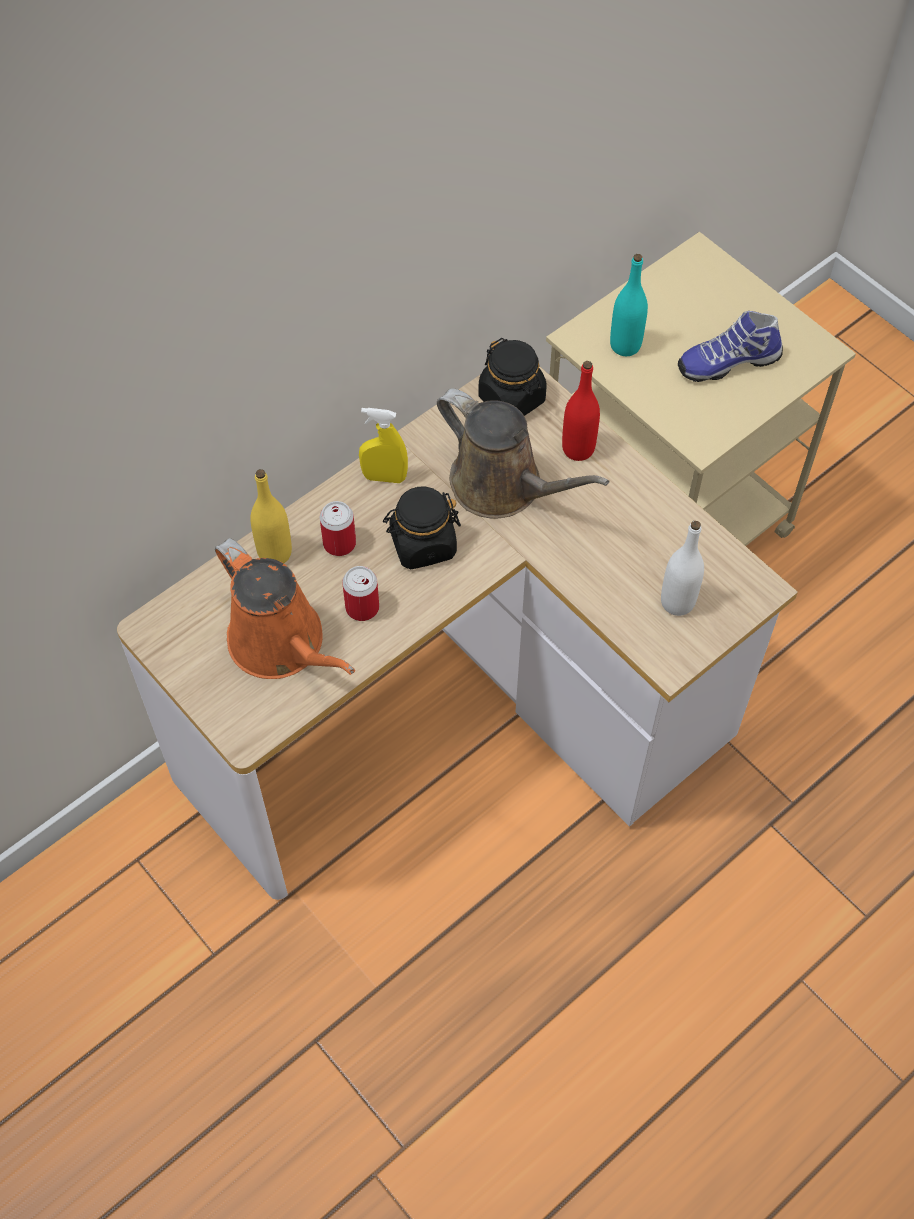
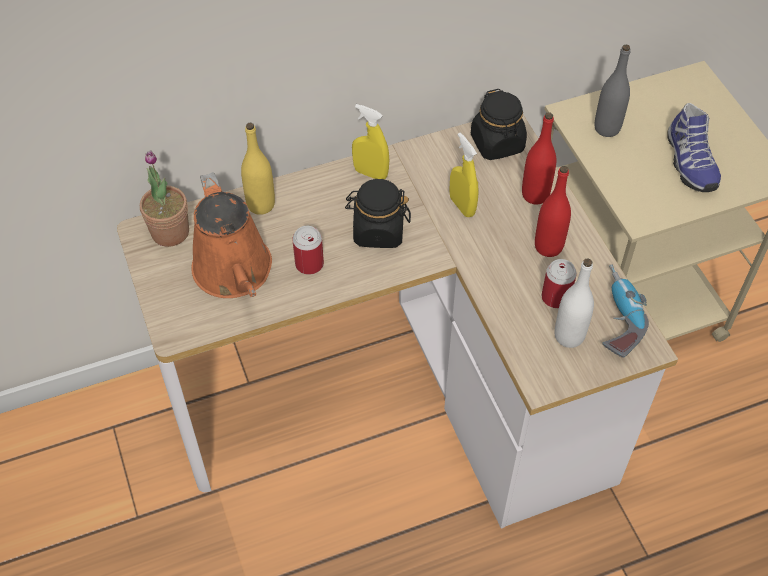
camera: 20 degrees right, 5 degrees down
can [320,501,356,556] -> can moved to [542,259,577,308]
brown watering can [437,389,609,519] -> yellow spray bottle [449,133,479,217]
turquoise bottle [610,254,648,356] -> grey bottle [595,45,631,137]
shoe [678,311,783,382] -> shoe turned 105 degrees counterclockwise [667,103,721,192]
none -> potted plant [140,150,189,247]
none -> red bottle [535,166,571,257]
none -> power drill [602,265,649,358]

